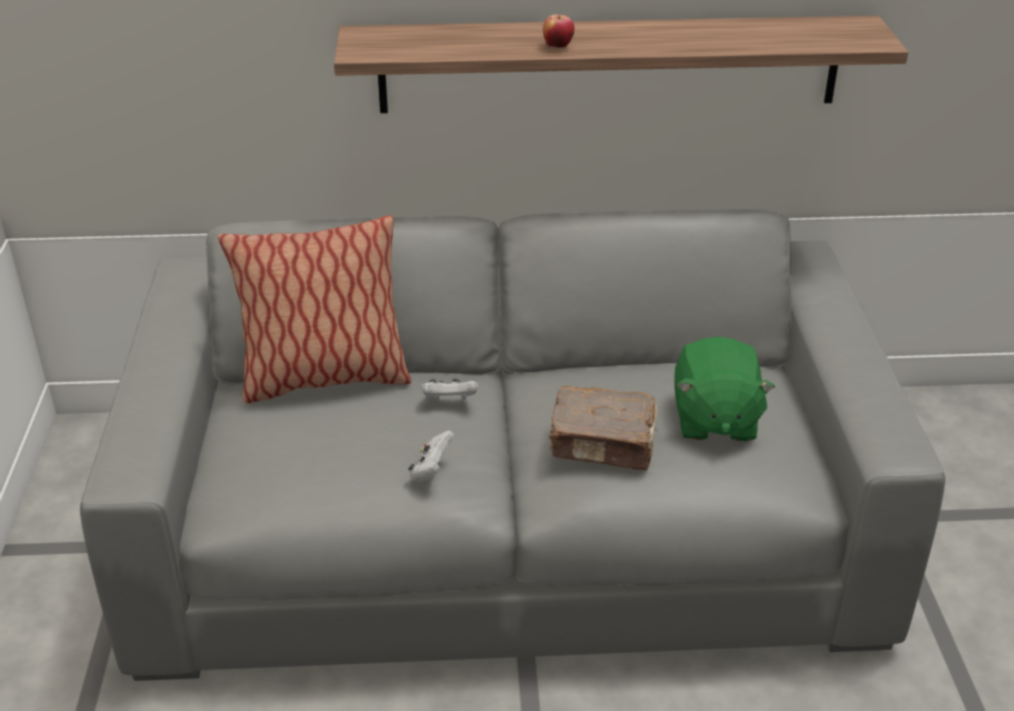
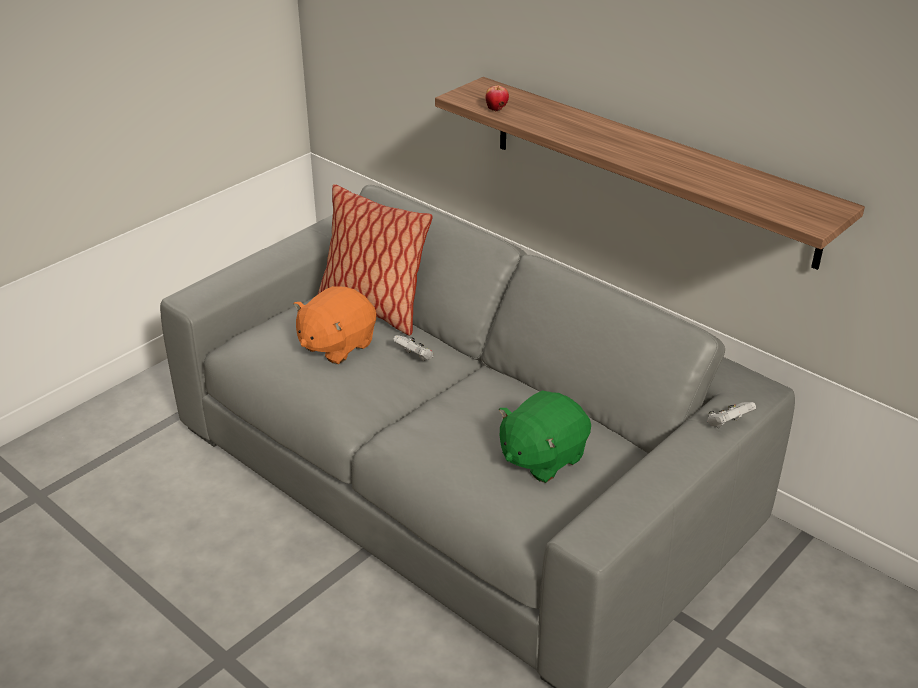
camera: 45 degrees right, 0 degrees up
white game controller [408,431,455,483] -> white game controller moved to [707,402,756,428]
apple [543,15,574,48] -> apple moved to [486,85,509,111]
brown book [549,386,657,470] -> none
none -> orange plush toy [294,286,376,364]

